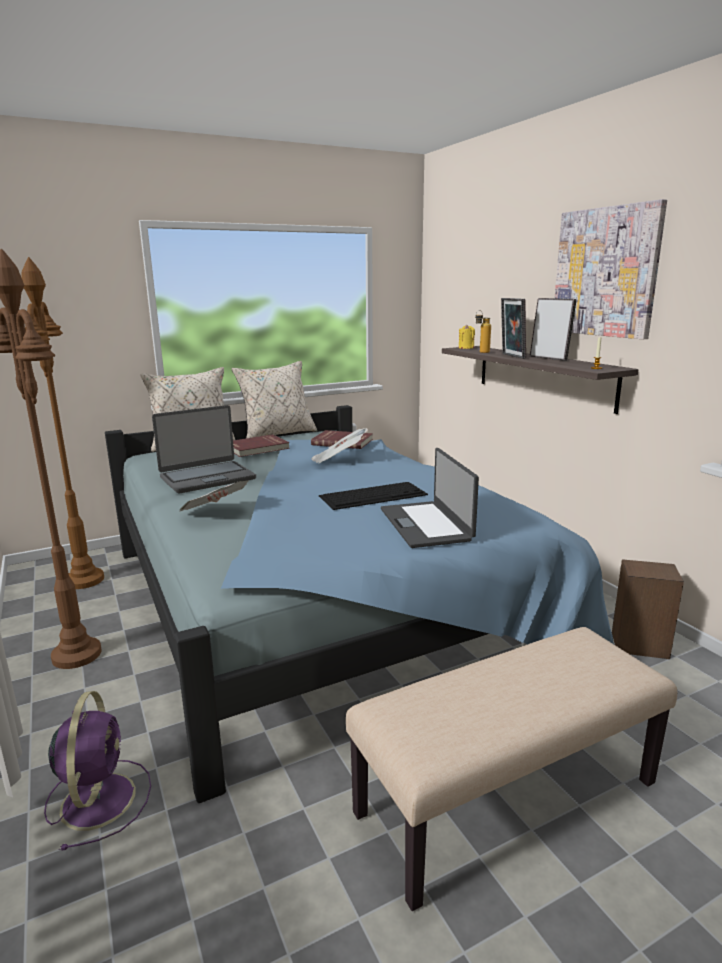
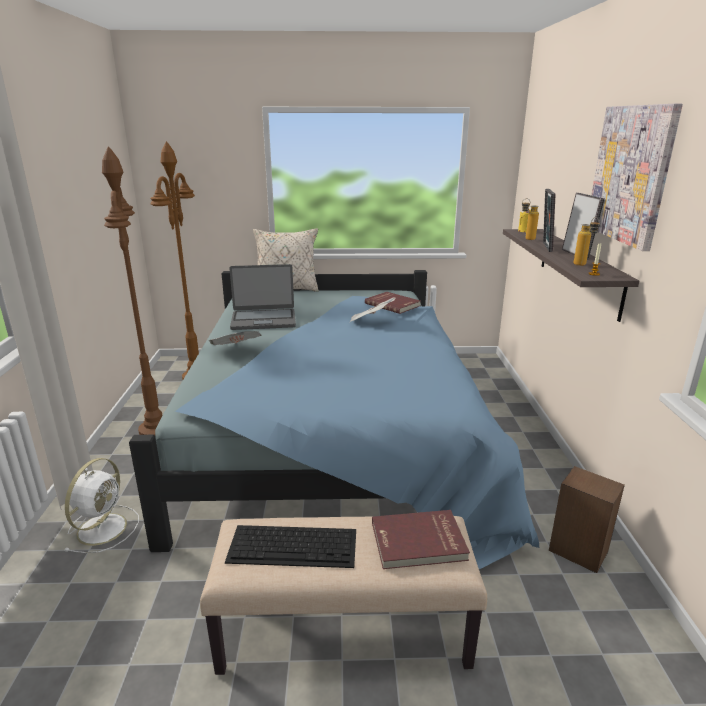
camera: 25 degrees right, 5 degrees up
purple fan [44,691,151,851] -> white fan [65,458,139,553]
beige pillow [232,361,317,438] -> none
red book [233,434,290,457] -> red book moved to [372,510,470,569]
keyboard [319,482,428,510] -> keyboard moved to [225,525,356,568]
laptop [381,448,479,548] -> none
none -> bottle [573,217,600,266]

